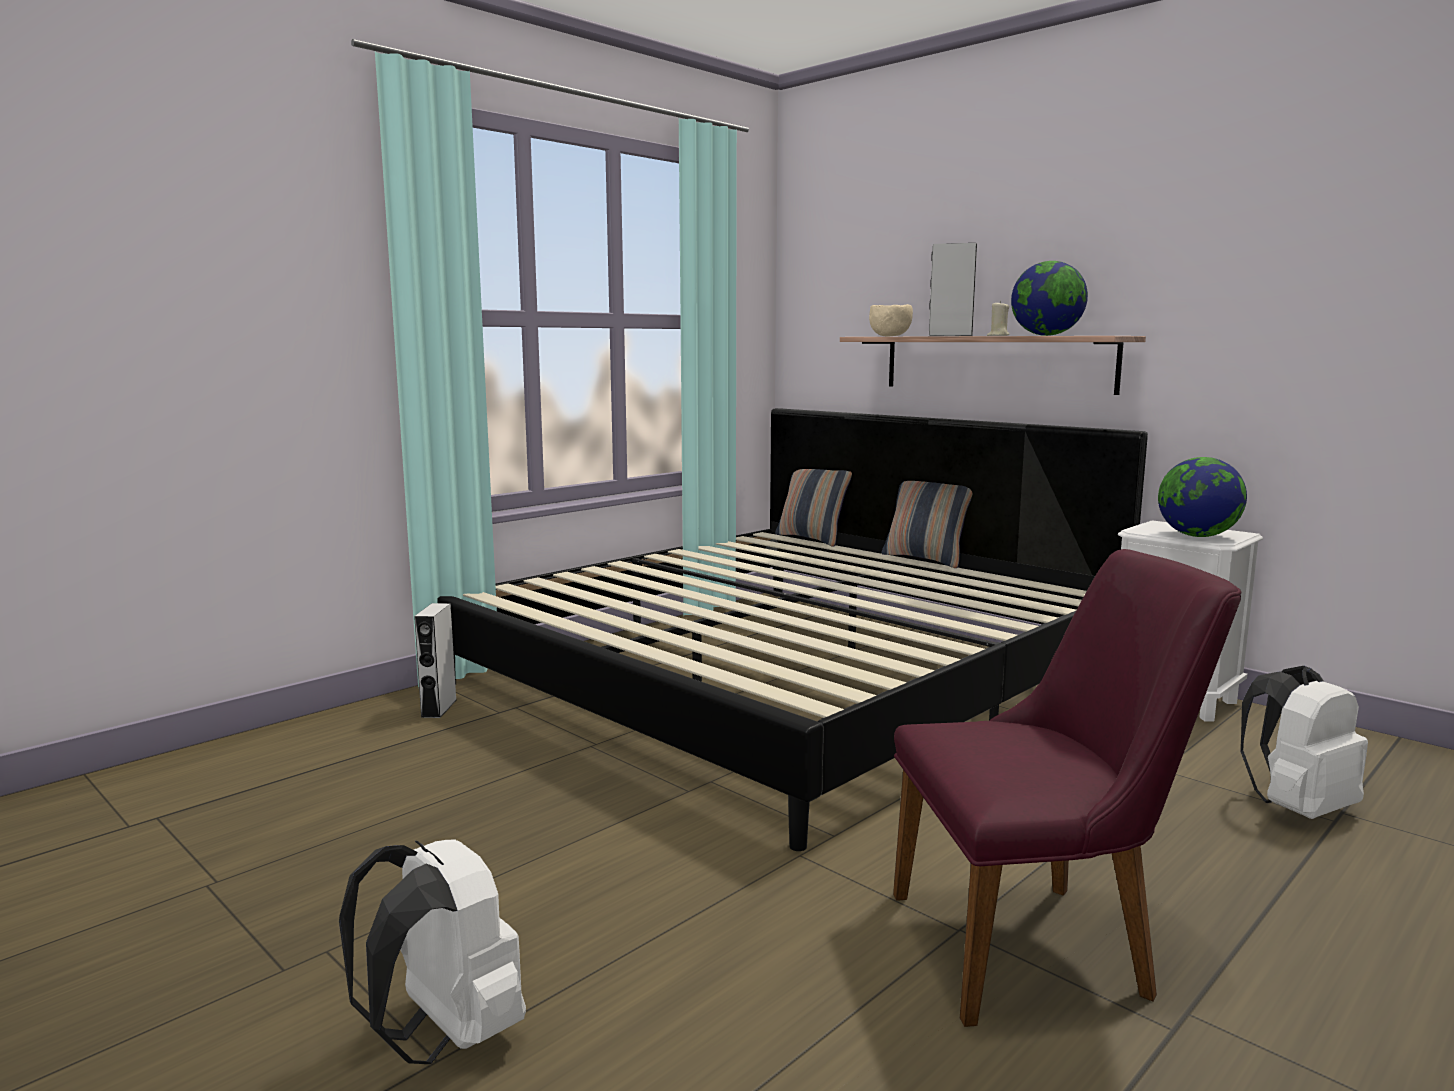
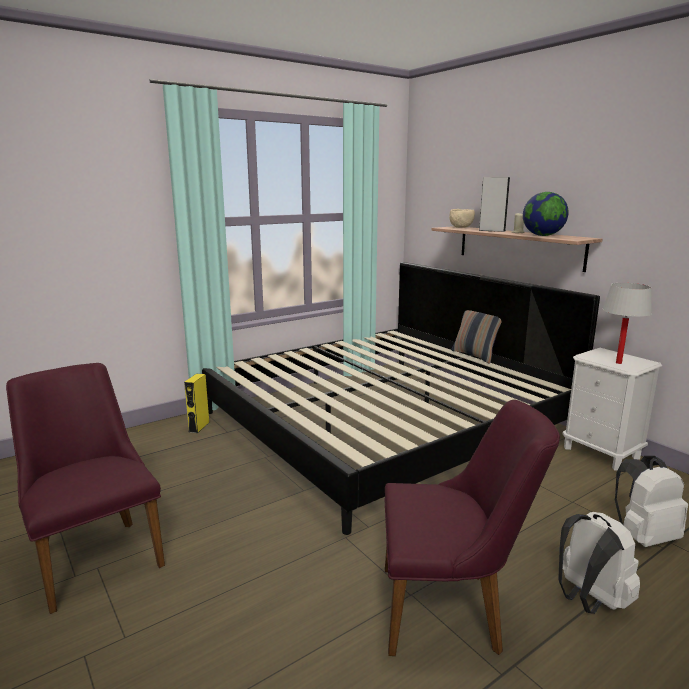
camera: 10 degrees right, 5 degrees up
white backpack [339,840,526,1064] -> white backpack moved to [558,512,640,614]
grey speaker [414,603,456,718] -> yellow speaker [184,374,210,433]
pillow [775,469,852,547] -> none
globe [1158,457,1247,537] -> white table lamp [603,283,652,364]
none -> purple chair [6,363,165,614]

